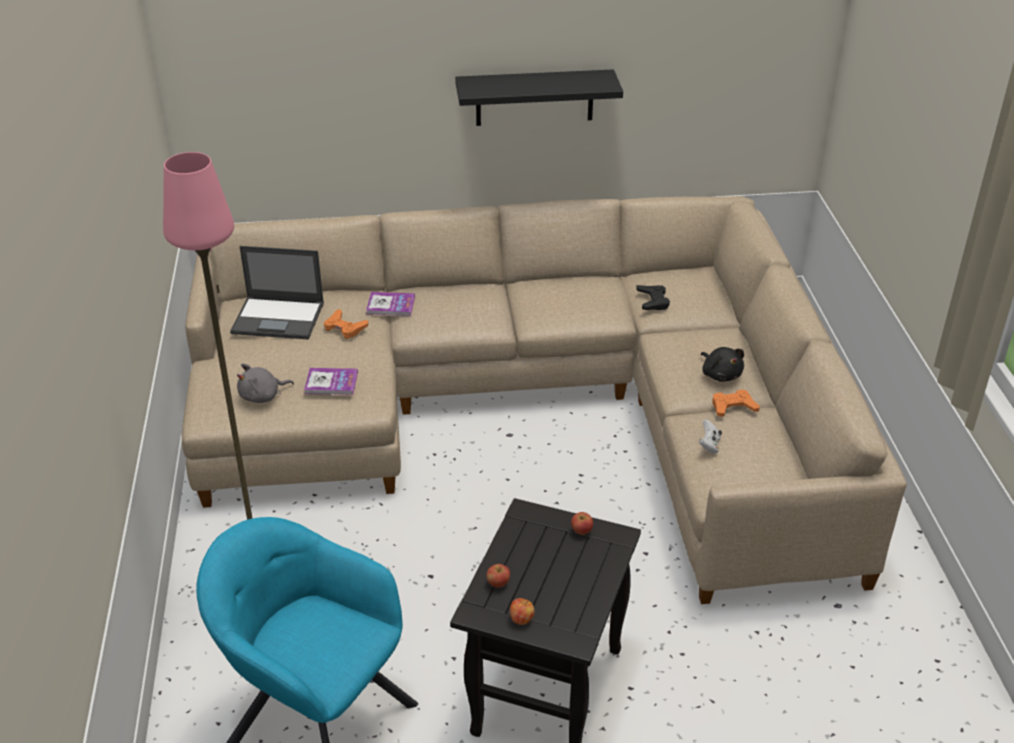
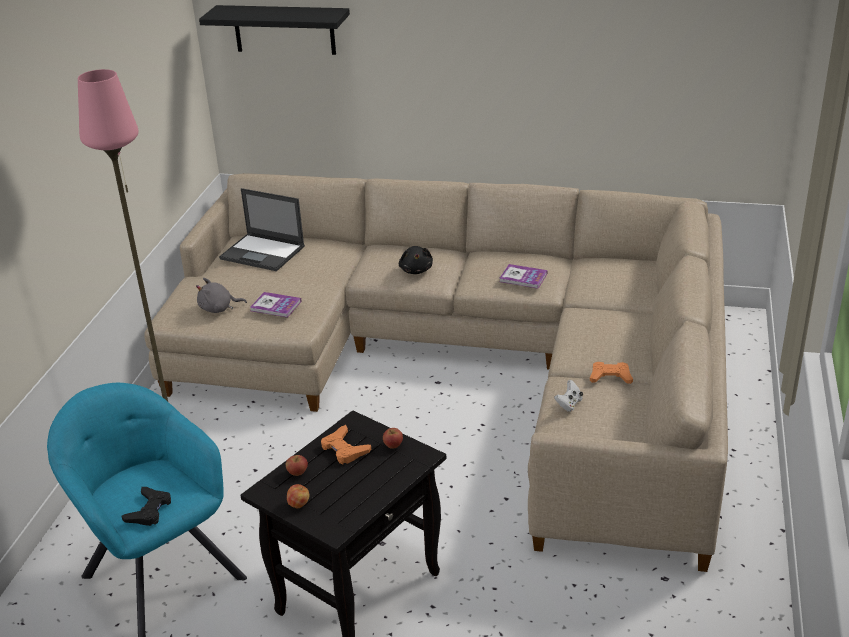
camera: 20 degrees right, 5 degrees down
orange game controller [324,309,368,339] -> orange game controller moved to [321,425,371,464]
book [366,292,415,316] -> book moved to [500,264,548,289]
black shelf [455,69,623,126] -> black shelf moved to [199,5,350,55]
black game controller [636,285,670,310] -> black game controller moved to [121,487,171,526]
black plush toy [701,347,744,382] -> black plush toy moved to [399,246,433,274]

